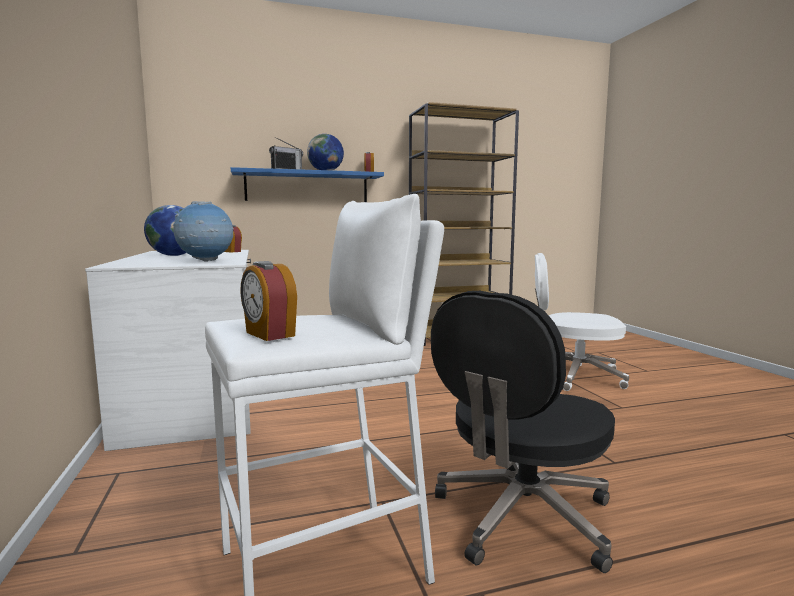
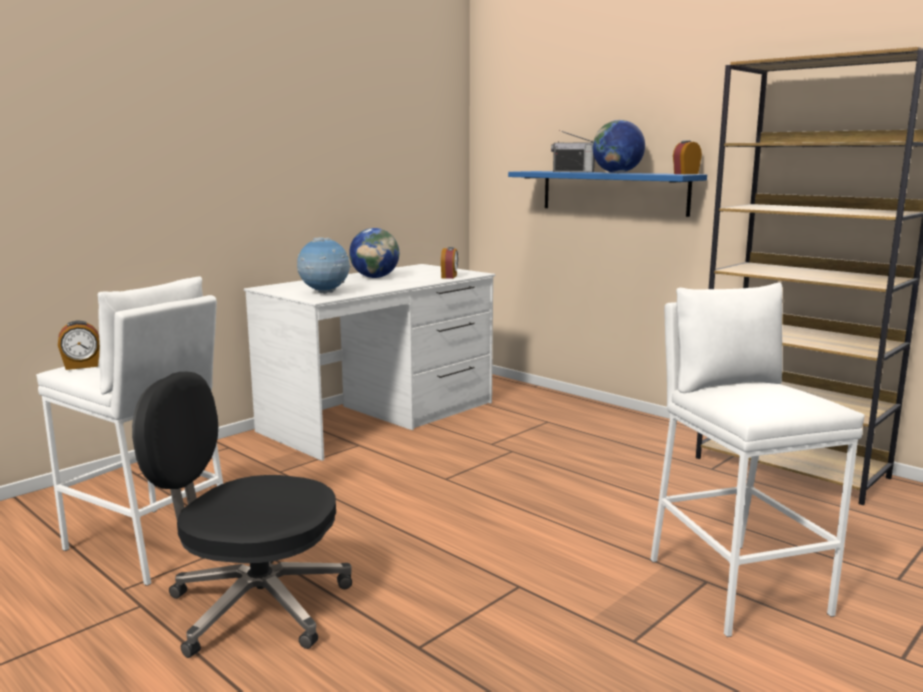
camera: 60 degrees right, 5 degrees up
alarm clock [240,261,297,341] -> alarm clock turned 135 degrees counterclockwise [58,321,100,370]
white office chair [535,253,629,391] -> white stool [650,283,865,637]

